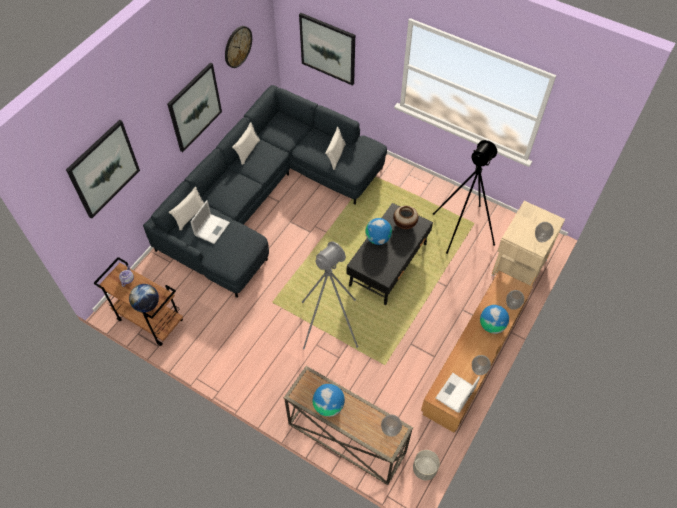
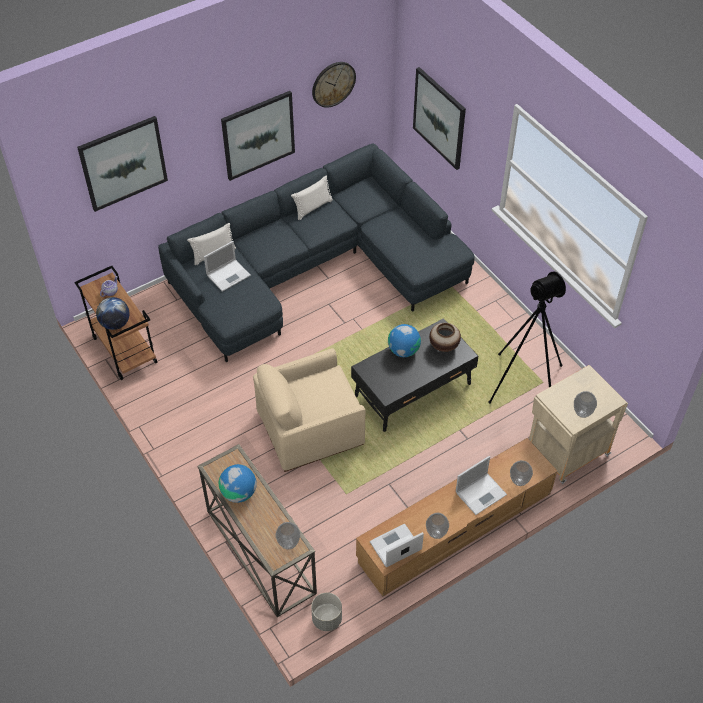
camera: 25 degrees right, 5 degrees down
grey floor lamp [302,241,358,350] -> beige armchair [253,348,366,472]
white pillow [325,127,346,170] -> none
globe [480,305,509,334] -> laptop [456,456,507,515]

